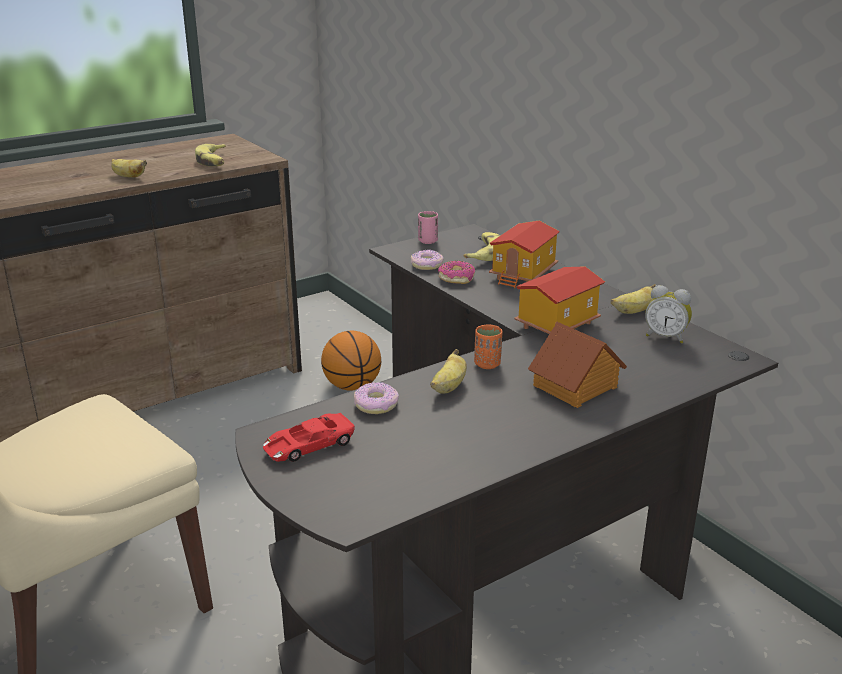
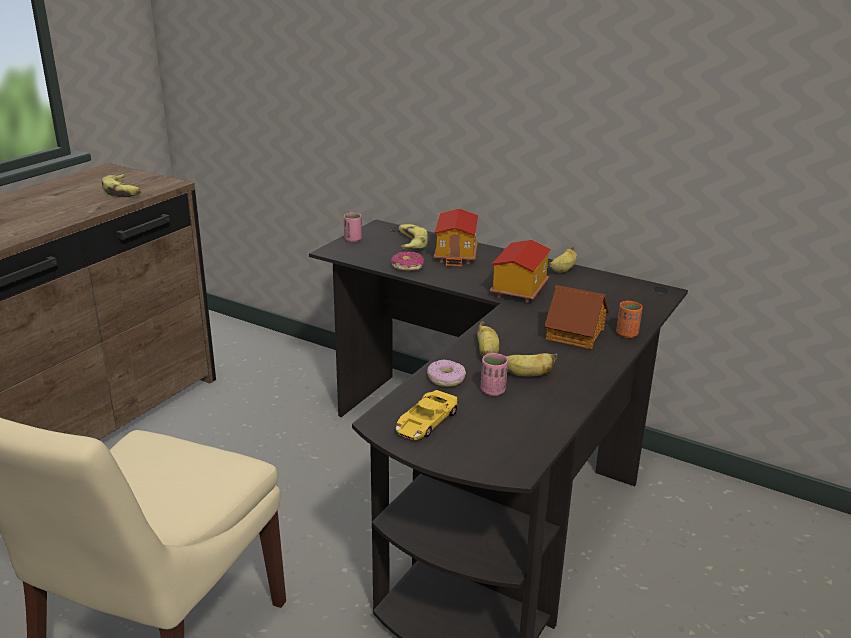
camera: 25 degrees left, 0 degrees up
banana [111,159,147,178] -> banana moved to [506,353,558,377]
red toy car [263,413,355,462] -> yellow toy car [396,390,457,440]
basketball [321,331,381,391] -> none
donut [411,250,444,270] -> none
orange cup [474,325,503,369] -> orange cup moved to [616,301,643,338]
alarm clock [645,285,692,343] -> none
none -> pink cup [481,353,508,396]

